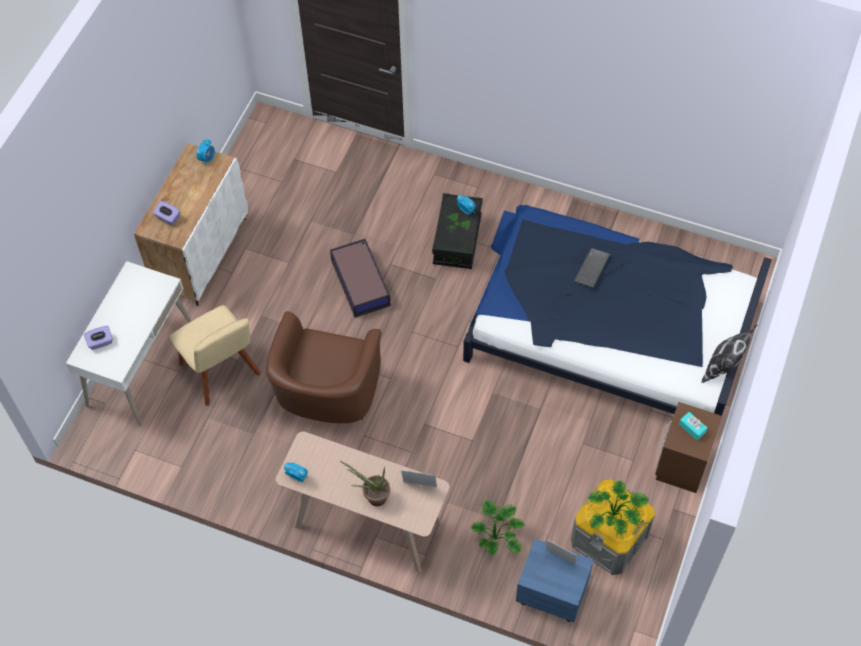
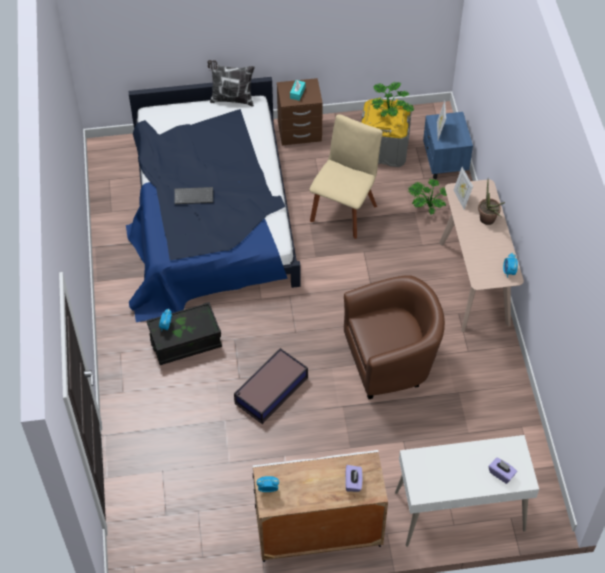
camera: 120 degrees left, 5 degrees down
beige chair [169,305,261,406] -> beige chair moved to [309,114,383,239]

